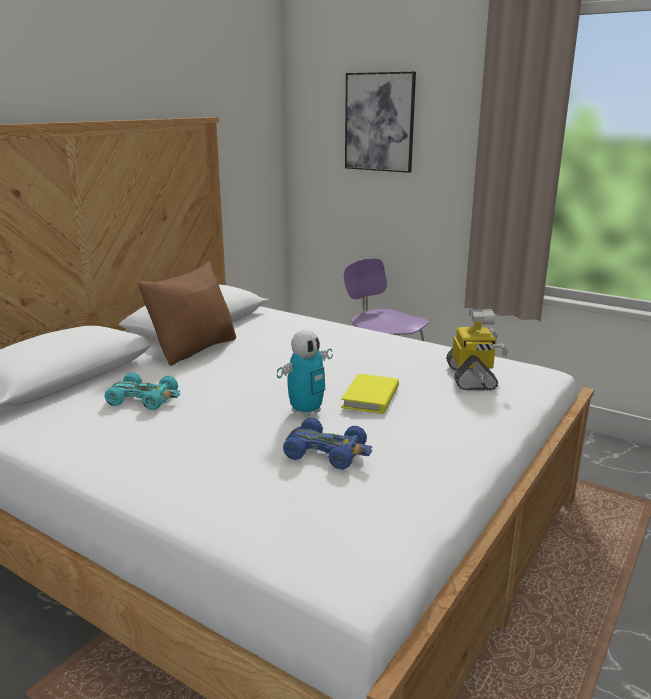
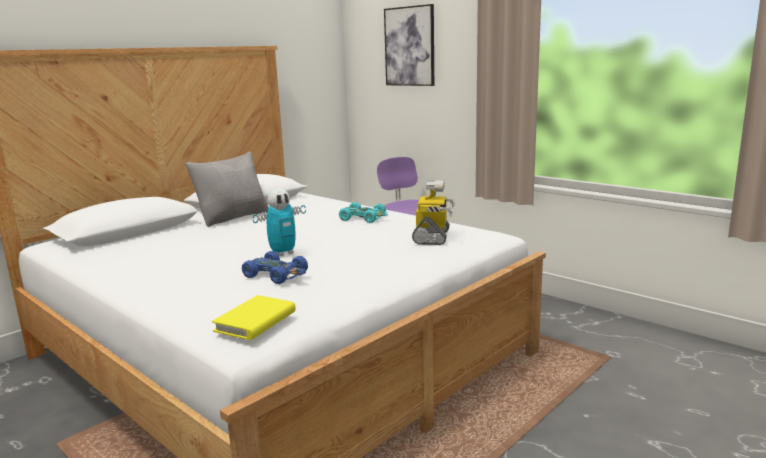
camera: 10 degrees right, 5 degrees down
turquoise toy car [104,372,181,410] -> turquoise toy car moved to [339,202,388,223]
brown pillow [138,261,236,366] -> grey pillow [186,151,269,227]
yellow book [341,374,399,414] -> yellow book moved to [212,295,296,340]

